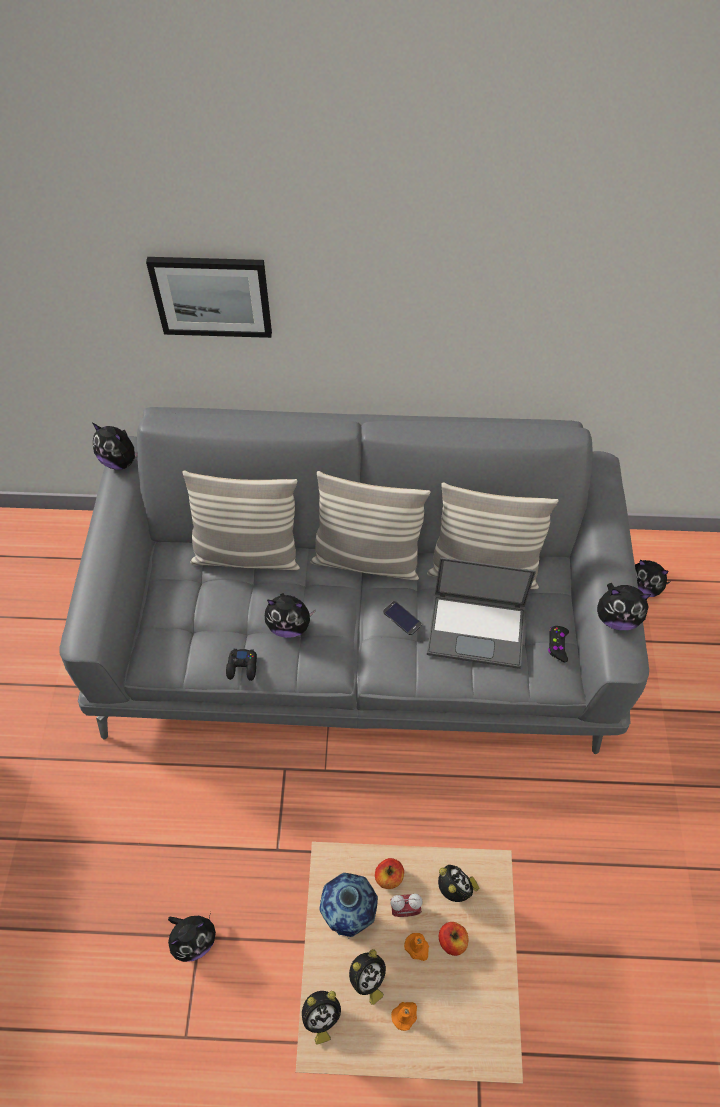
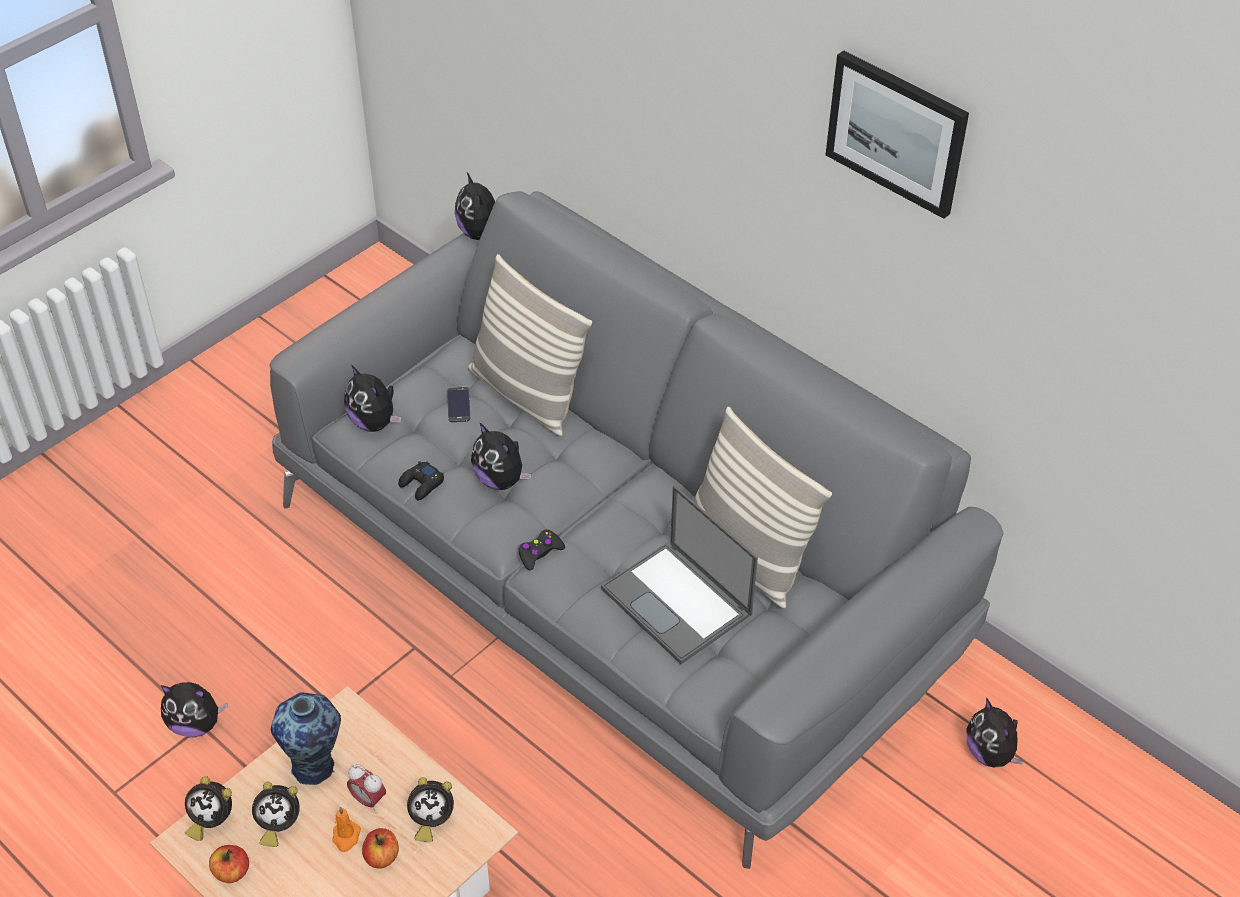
camera: 40 degrees right, 10 degrees down
picture [146,257,272,338] -> picture moved to [826,51,969,219]
pillow [310,471,430,580] -> none
apple [375,858,404,889] -> apple moved to [209,845,249,883]
phone [383,601,422,635] -> phone moved to [447,387,470,422]
orange candle [391,1002,417,1031] -> none
alarm clock [438,865,479,902] -> alarm clock turned 75 degrees clockwise [407,777,454,842]
black game controller [548,626,569,662] -> black game controller moved to [518,529,565,570]
plush toy [597,583,651,630] -> plush toy moved to [344,365,401,432]

